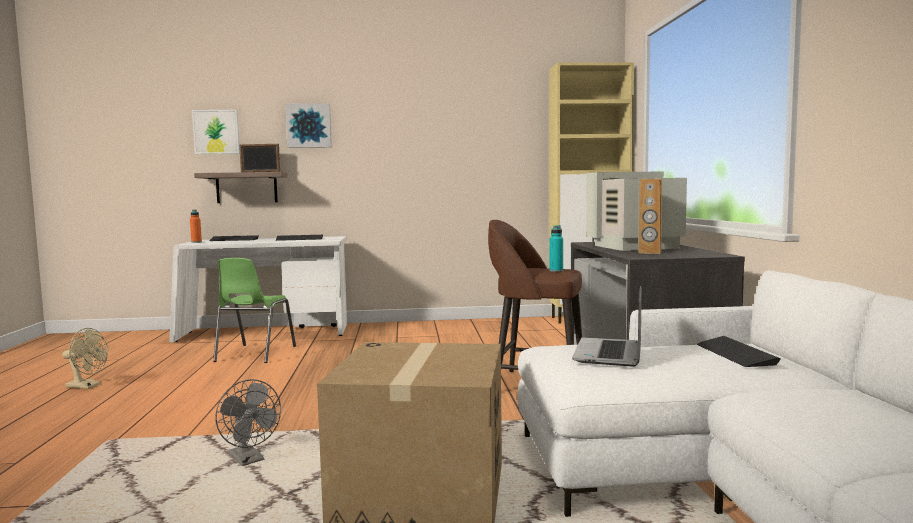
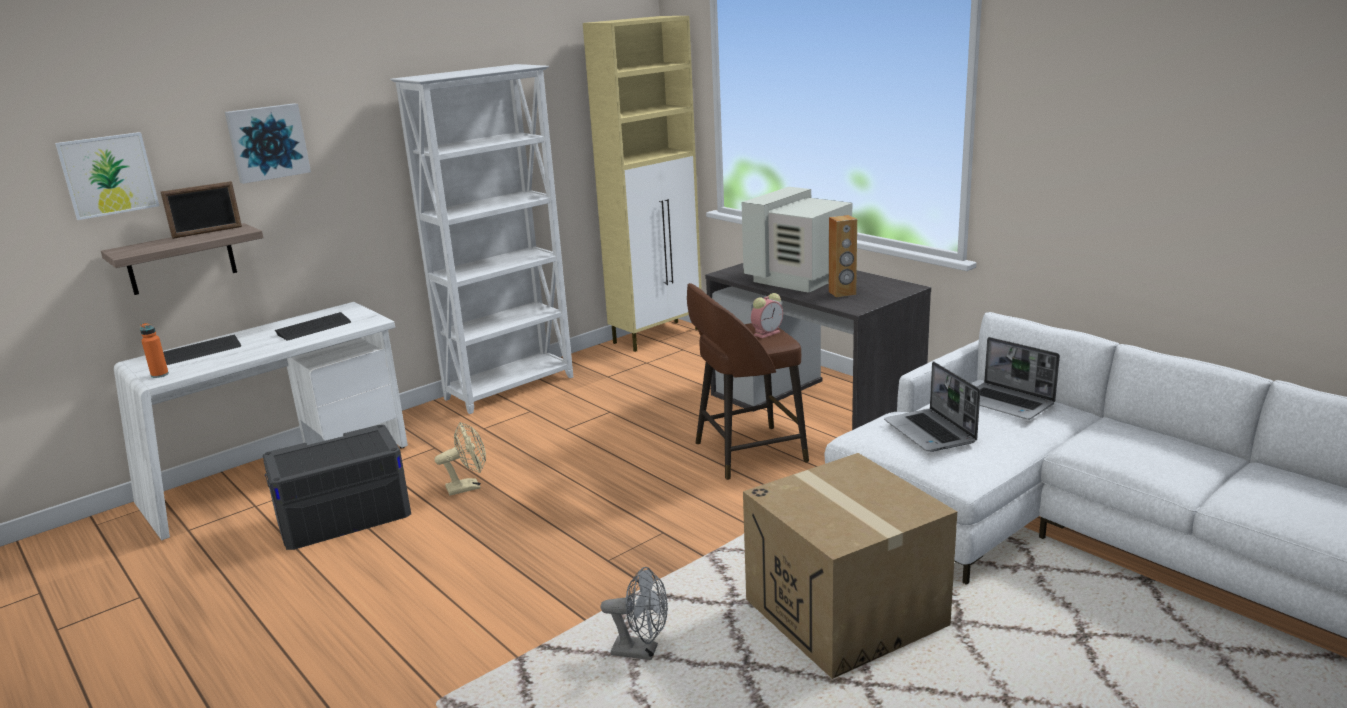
camera: 35 degrees left, 15 degrees up
beige fan [62,328,108,389] -> beige fan moved to [435,422,486,496]
green chair [213,258,296,363] -> grey storage box [263,425,411,550]
turquoise bottle [550,225,563,272] -> alarm clock [751,293,783,338]
keyboard [697,336,781,367] -> laptop [977,337,1060,420]
none -> white bookcase [390,64,573,414]

